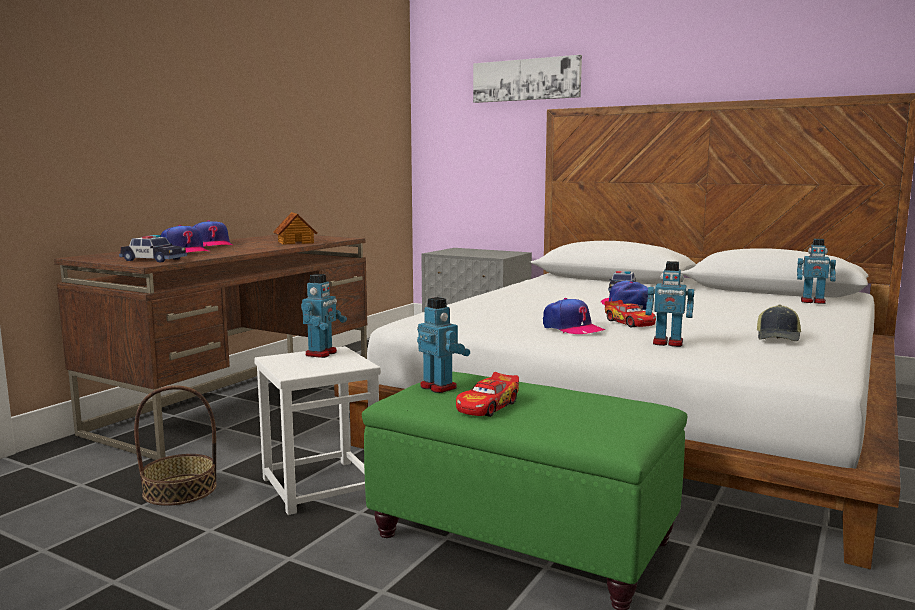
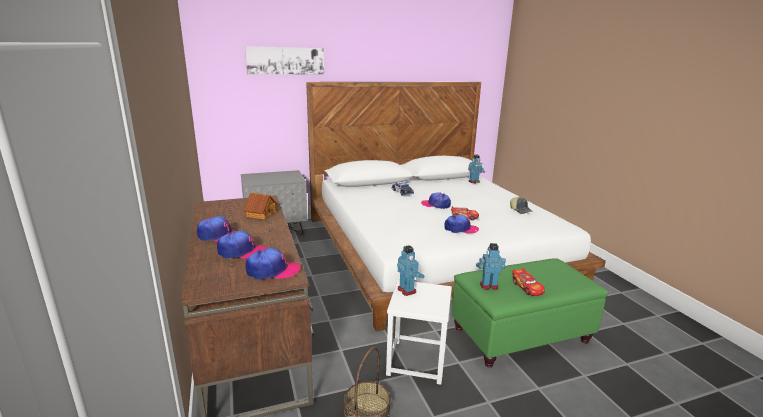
camera: 50 degrees left, 10 degrees up
toy car [119,235,187,262] -> cap [245,248,301,280]
toy robot [645,261,694,347] -> none

